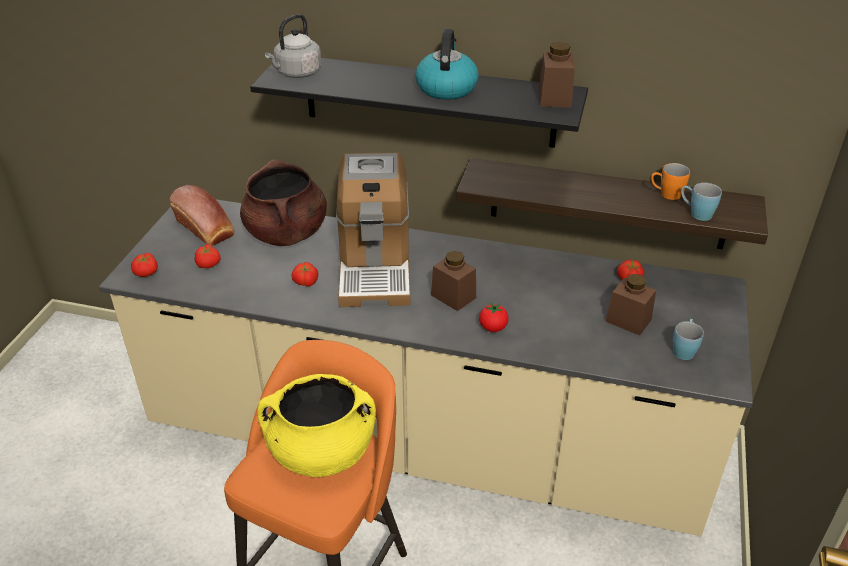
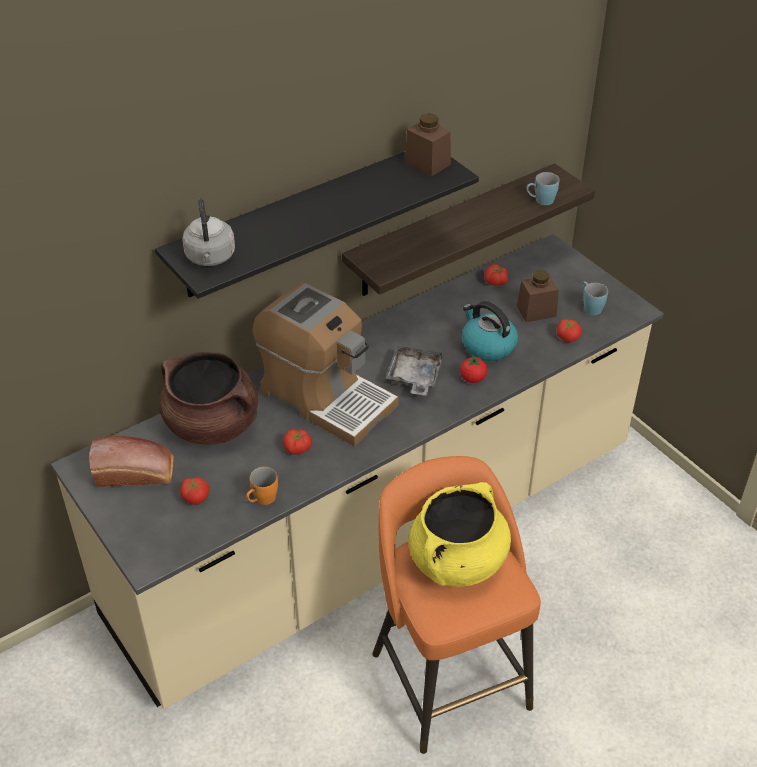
camera: 50 degrees left, 5 degrees up
tomato [131,253,158,277] -> tomato moved to [557,319,582,342]
kettle [416,29,479,99] -> kettle moved to [462,301,518,361]
brown jar [431,251,476,311] -> grey tray [385,346,443,396]
orange mug [651,163,690,200] -> orange mug moved to [246,467,278,505]

